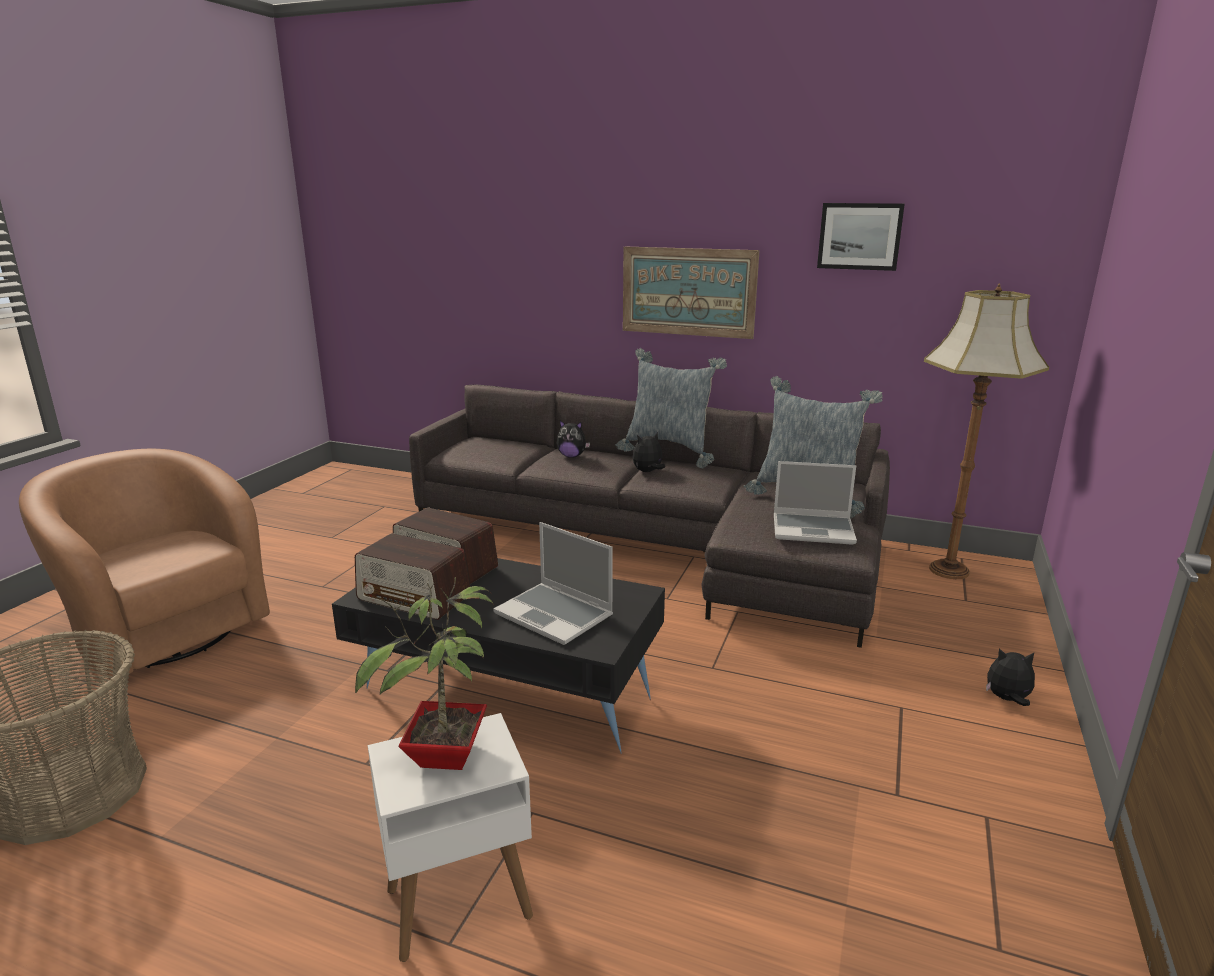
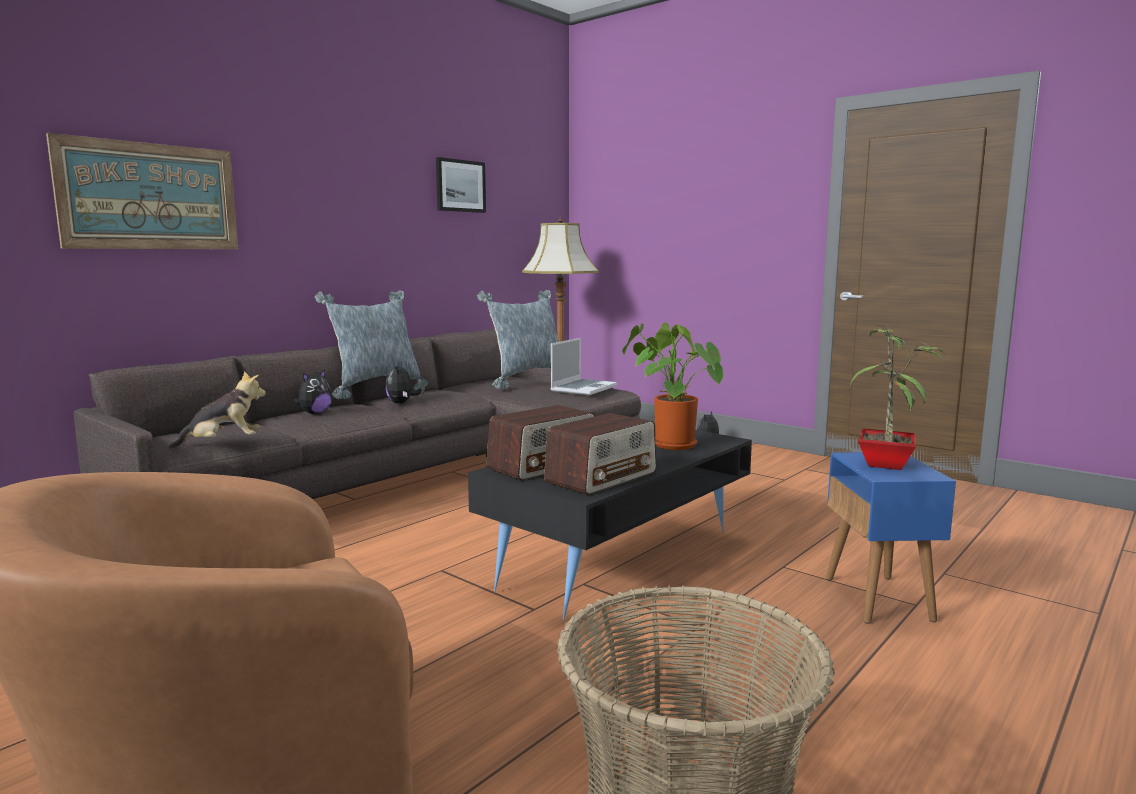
camera: 70 degrees left, 10 degrees down
white side table [368,713,533,962] -> blue side table [826,452,956,624]
laptop [493,522,613,645] -> potted plant [622,323,723,450]
picture [623,247,760,339] -> picture moved to [46,133,238,249]
none -> plush toy [168,371,266,449]

